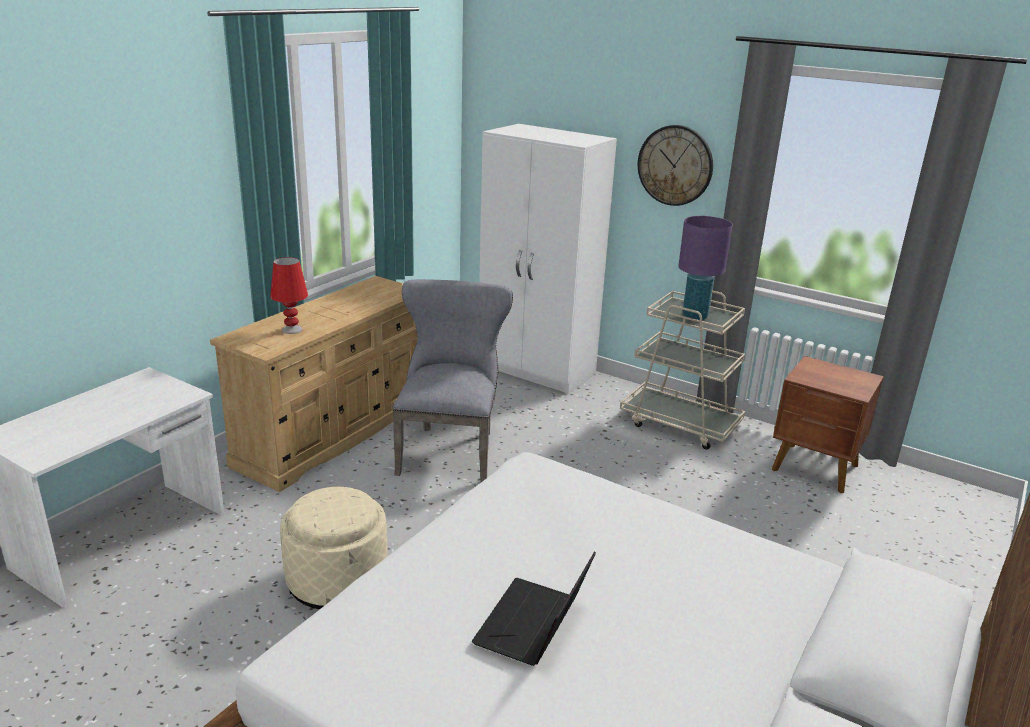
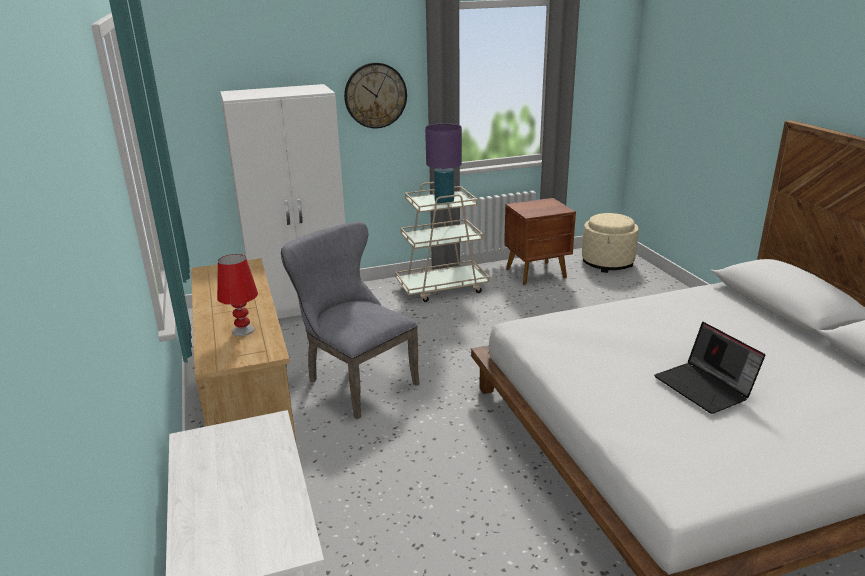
camera: 50 degrees left, 0 degrees up
beige ottoman [280,487,388,609] -> beige ottoman moved to [582,213,639,273]

